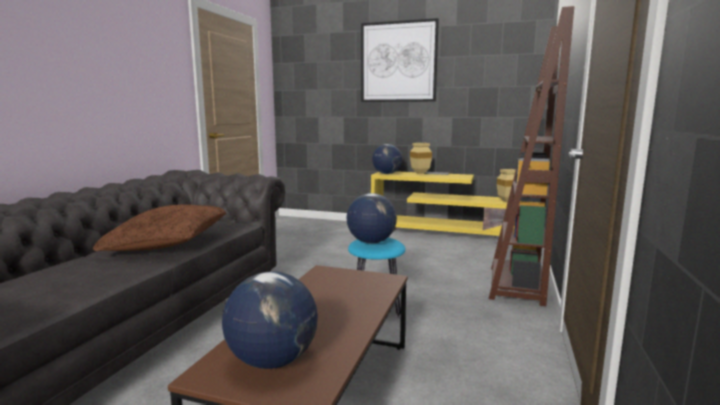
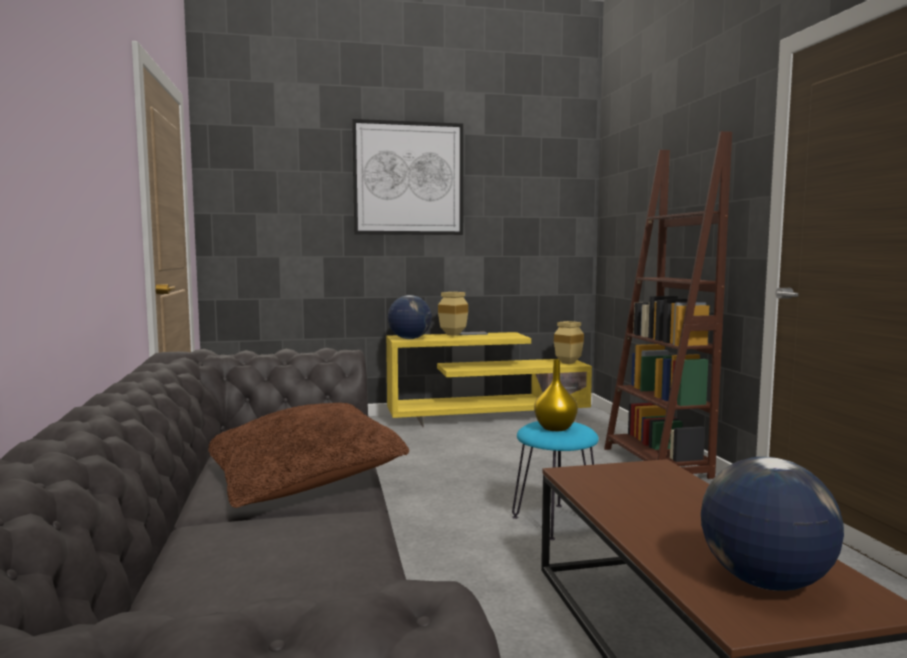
camera: 30 degrees left, 5 degrees down
globe [346,193,397,244] -> yellow vase [534,359,578,431]

